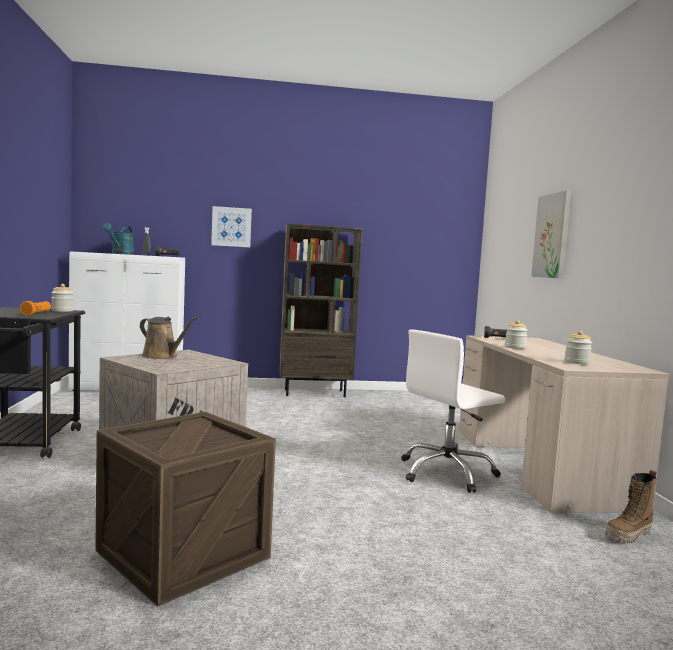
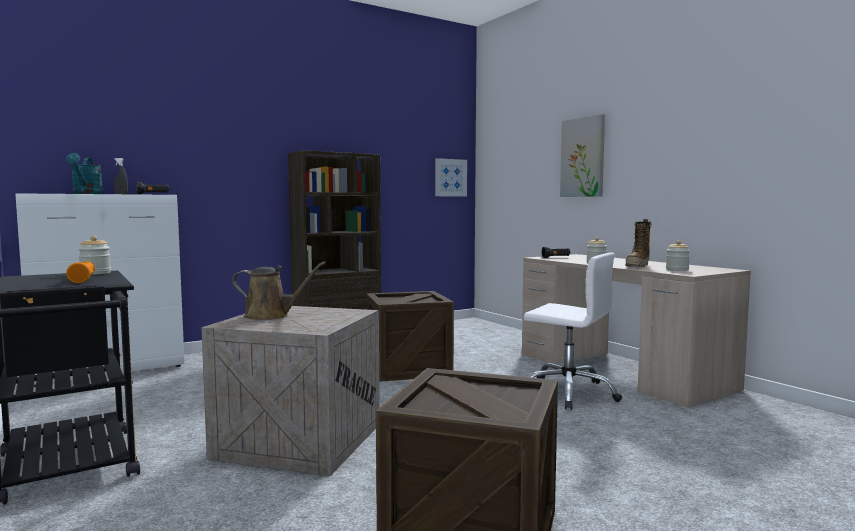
camera: 25 degrees left, 0 degrees up
picture [211,206,252,247] -> picture moved to [435,158,467,197]
white office chair [401,329,505,493] -> white office chair turned 90 degrees counterclockwise [524,253,622,410]
boot [605,470,657,543] -> boot moved to [626,219,652,267]
none -> crate [367,291,454,382]

